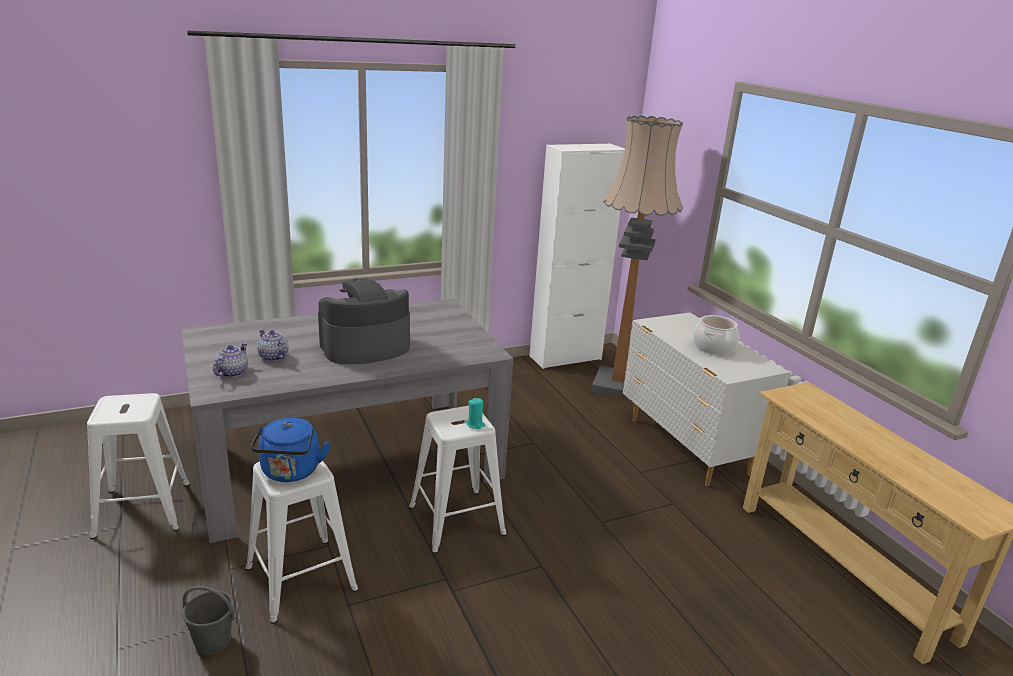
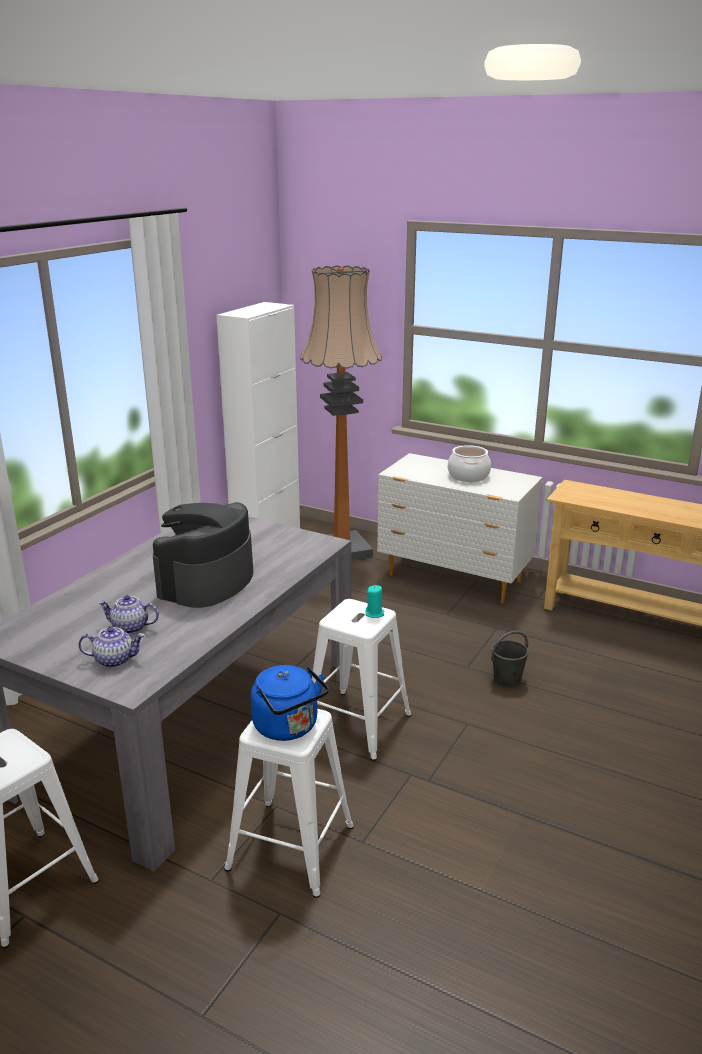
camera: 35 degrees left, 0 degrees up
grey bucket [182,586,235,655] -> grey bucket moved to [491,630,529,687]
teapot [213,343,248,378] -> teapot turned 105 degrees clockwise [78,627,145,668]

